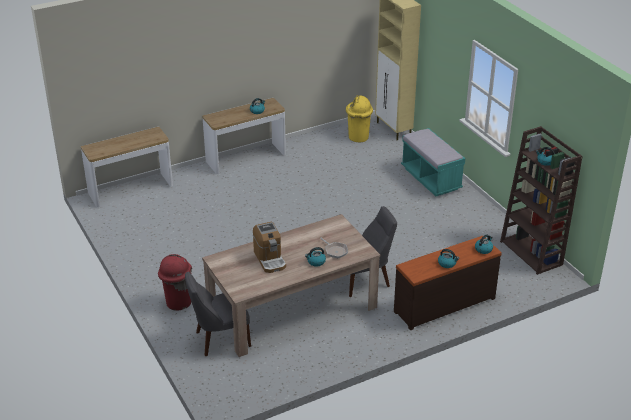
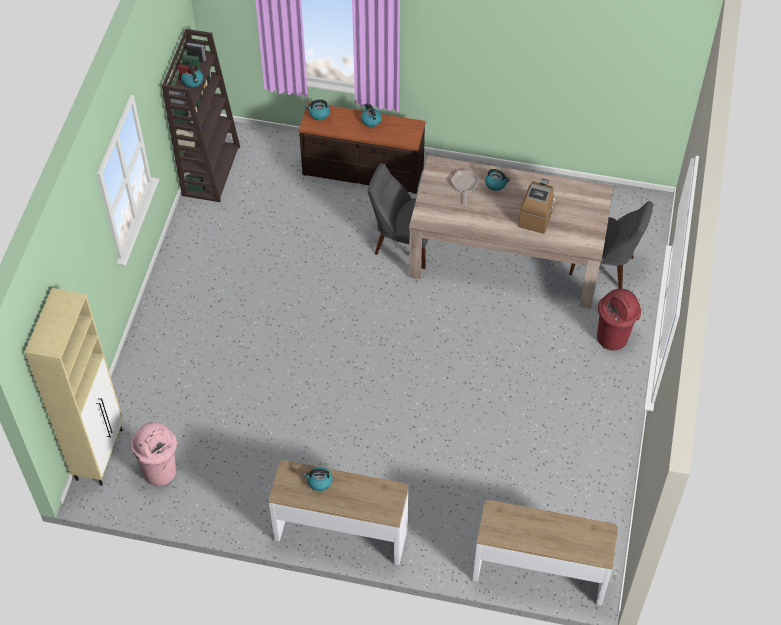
camera: 140 degrees left, 20 degrees up
yellow trash can [346,95,373,142] -> pink trash can [130,422,177,486]
turquoise bench [401,128,465,196] -> none

